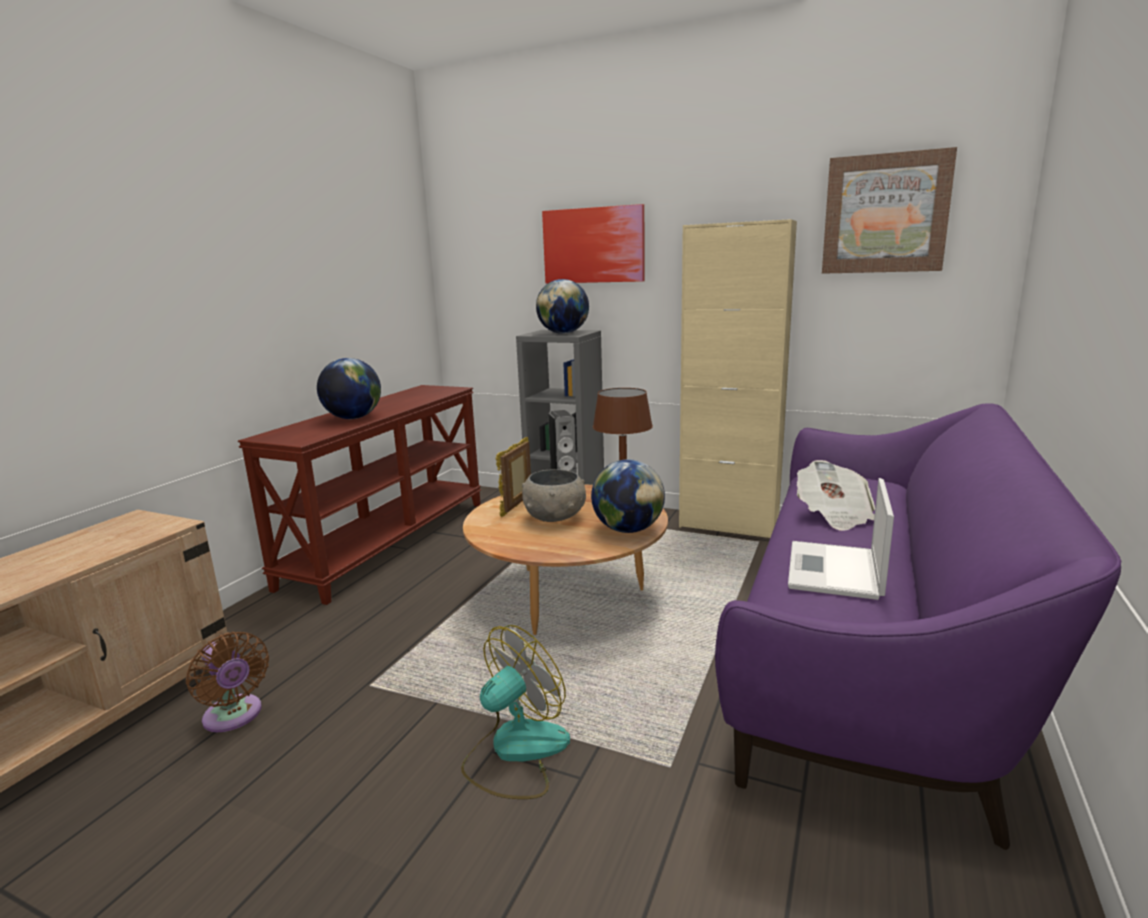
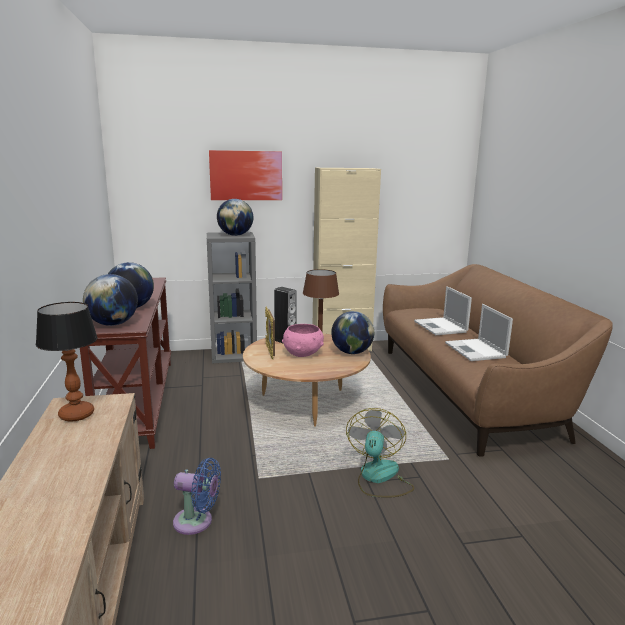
camera: 35 degrees left, 0 degrees up
brown fan [186,632,269,732] -> blue fan [173,458,221,535]
grey bowl [522,469,586,522] -> pink bowl [282,324,324,357]
purple sofa [715,403,1121,850] -> brown sofa [383,264,613,457]
newspaper [797,460,875,531] -> laptop [414,286,472,335]
picture [822,147,957,274] -> none
none -> table lamp [36,302,98,422]
none -> globe [83,274,138,326]

